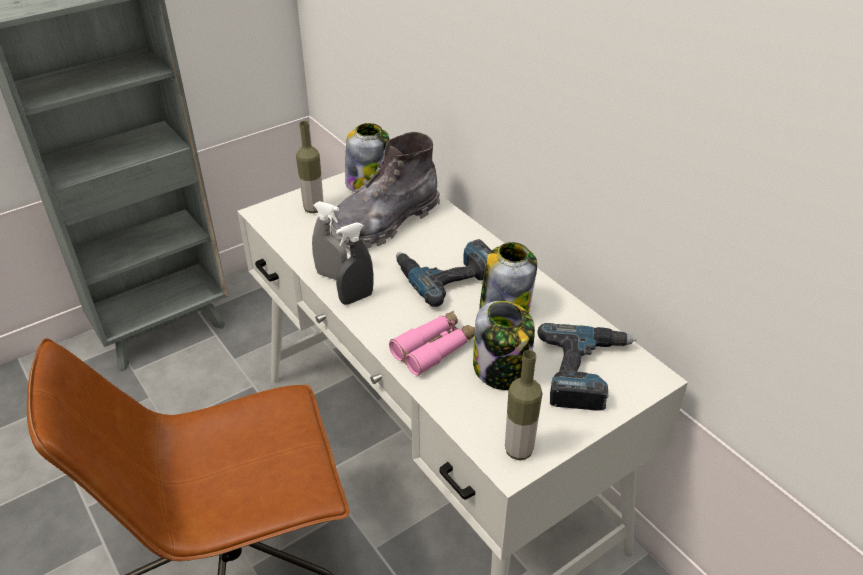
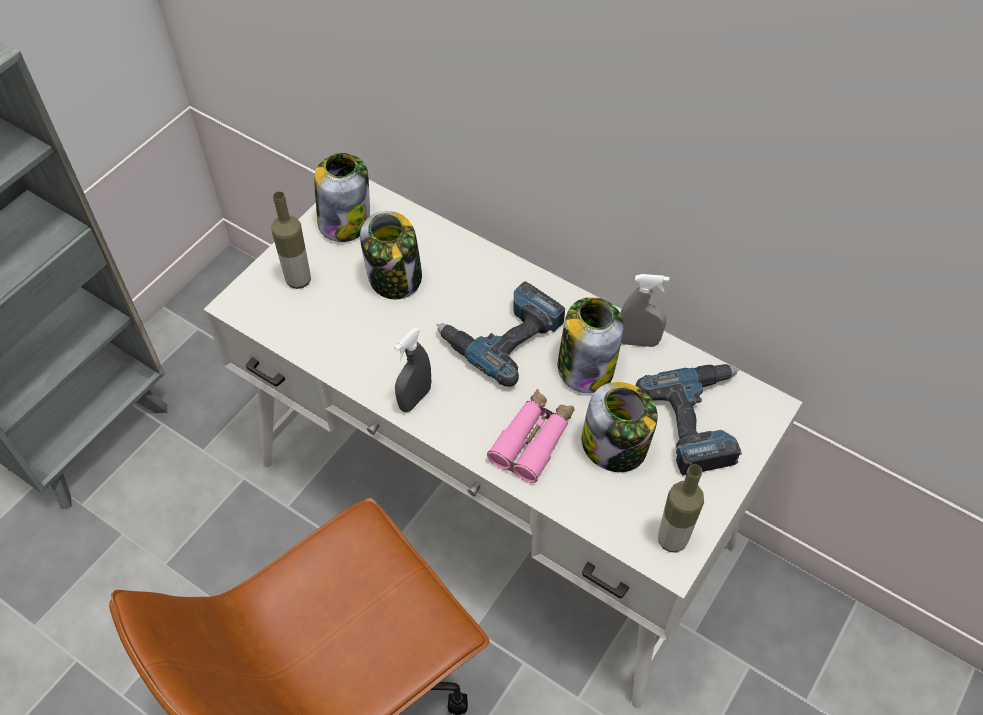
camera: 20 degrees left, 15 degrees up
grey spray bottle [312,201,347,280] -> grey spray bottle moved to [620,274,669,347]
grey boot [330,132,440,249] -> jar [360,211,422,300]

